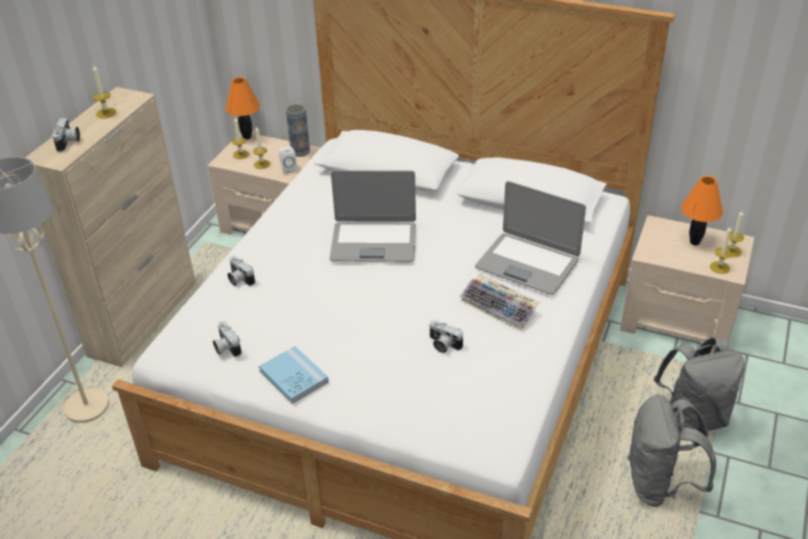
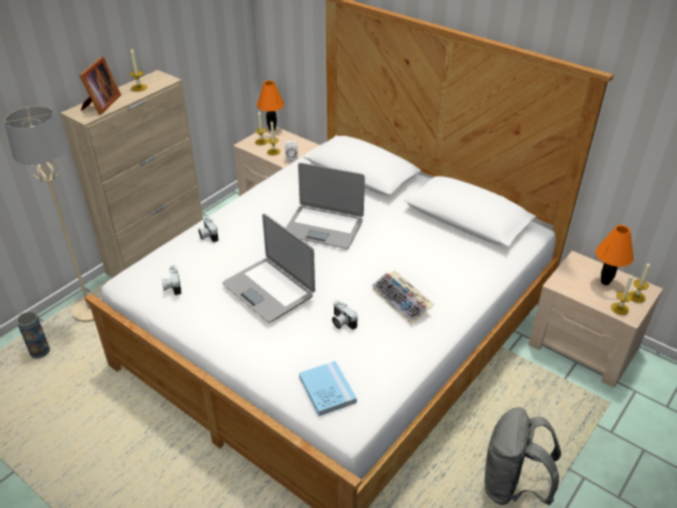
camera: 15 degrees right, 0 degrees up
camera [52,118,80,152] -> picture frame [79,57,121,115]
blue book [259,346,329,404] -> blue book moved to [299,361,357,416]
vase [286,104,310,157] -> vase moved to [17,312,50,359]
laptop [475,181,586,295] -> laptop moved to [222,214,315,322]
grey backpack [653,337,744,431] -> none

